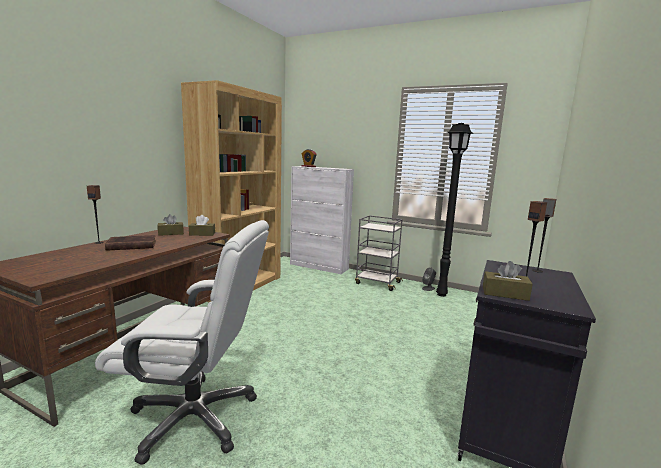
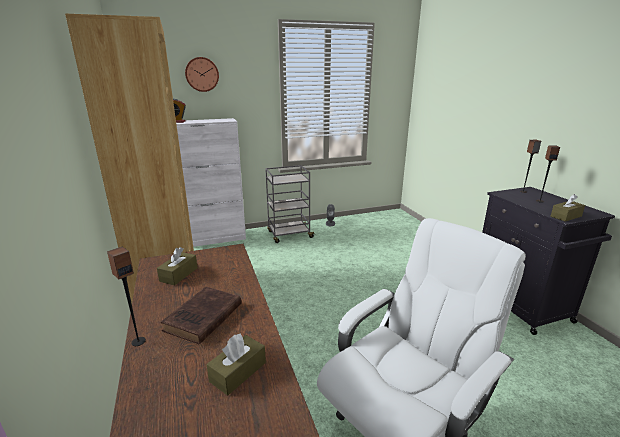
camera: 45 degrees left, 10 degrees up
brown tissue box [189,215,215,236] -> brown tissue box moved to [207,334,266,395]
black floor lamp [436,123,473,297] -> none
none -> wall clock [185,57,219,92]

